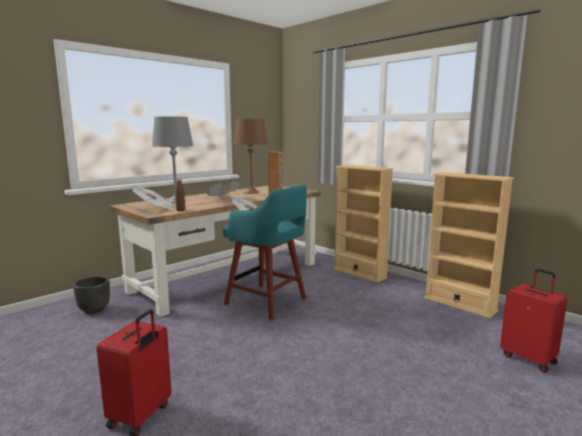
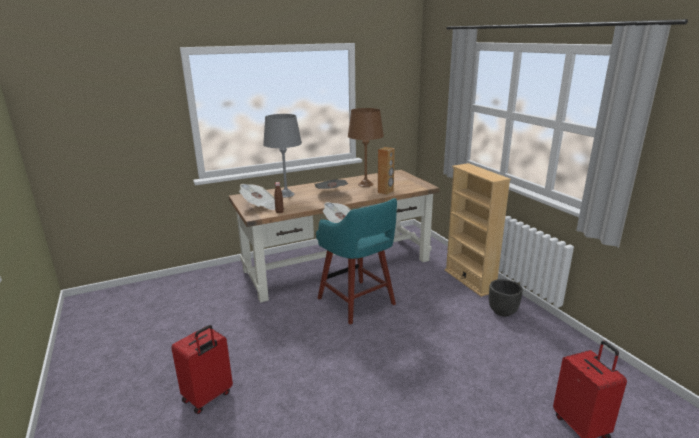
camera: 20 degrees right, 10 degrees up
black planter [73,276,110,314] -> black planter moved to [489,279,523,317]
beige bookcase [424,172,514,319] -> none

